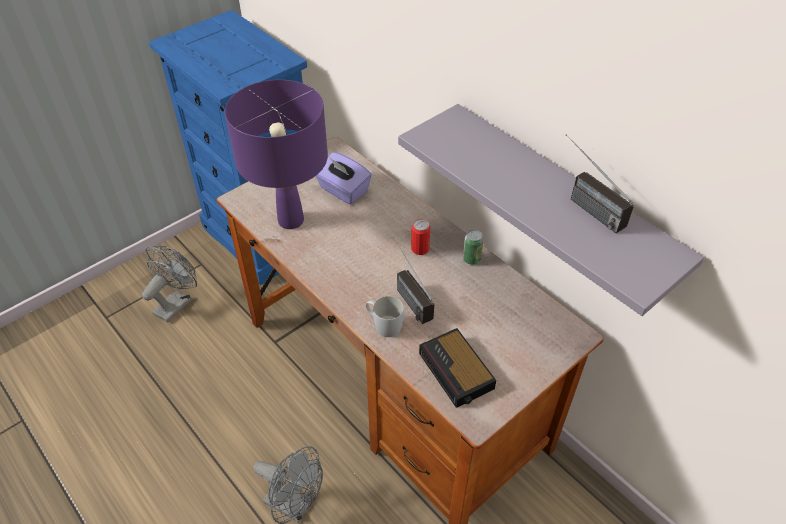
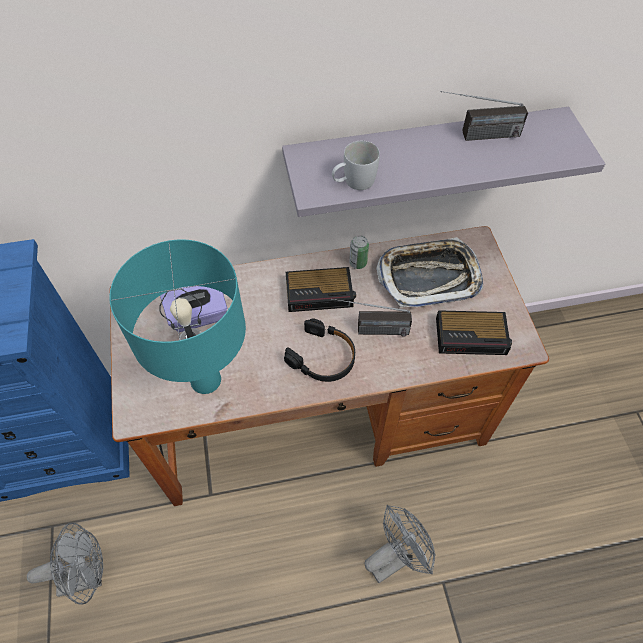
camera: 60 degrees left, 10 degrees up
grey fan [142,246,197,322] -> grey fan turned 105 degrees clockwise [27,523,103,605]
purple table lamp [225,80,328,229] -> turquoise table lamp [109,239,246,394]
white mug [366,296,404,337] -> white mug moved to [332,141,380,190]
can [411,219,430,255] -> alarm clock [286,267,356,312]
none -> black headphones [284,318,355,382]
none -> tray [376,237,483,308]

